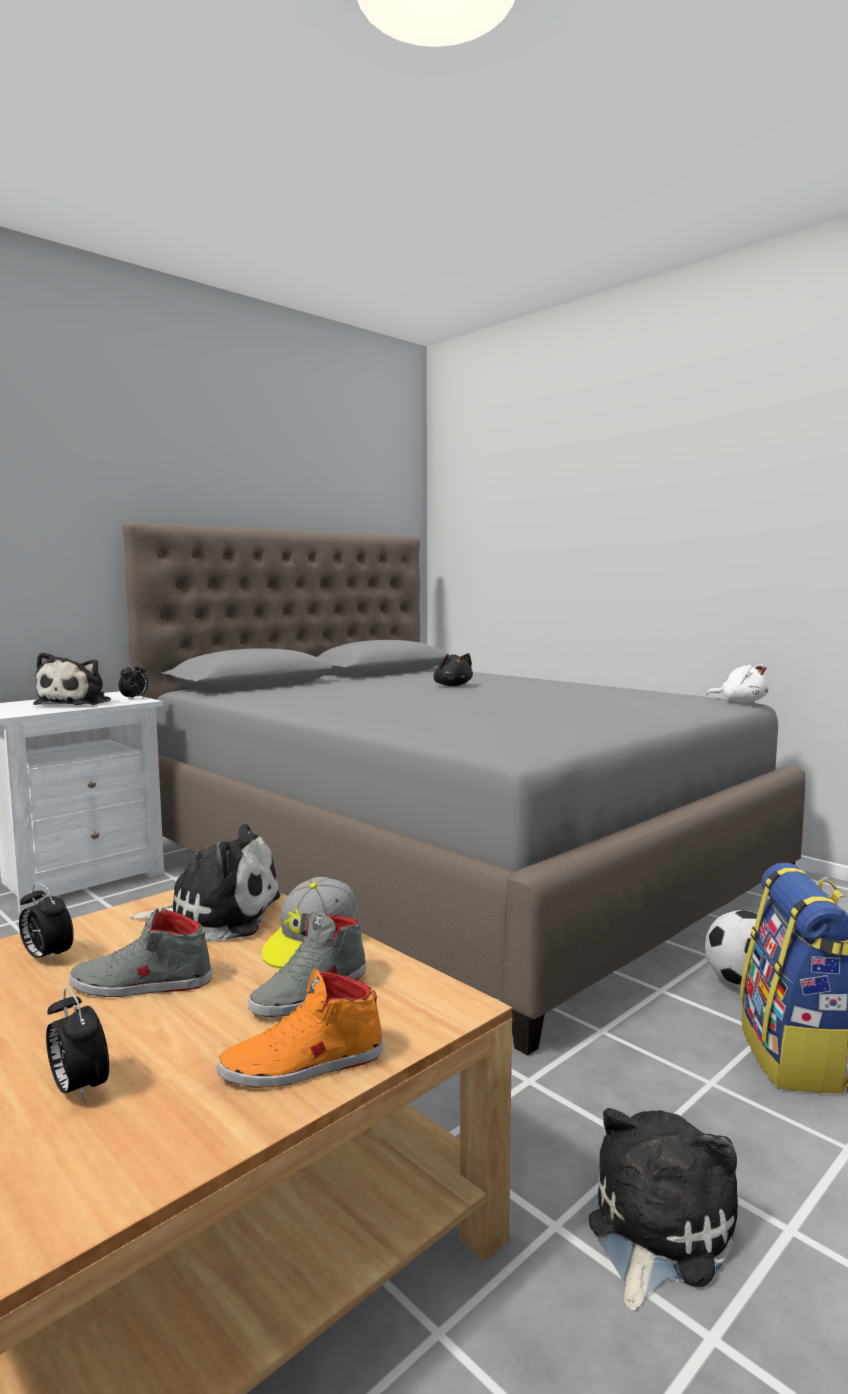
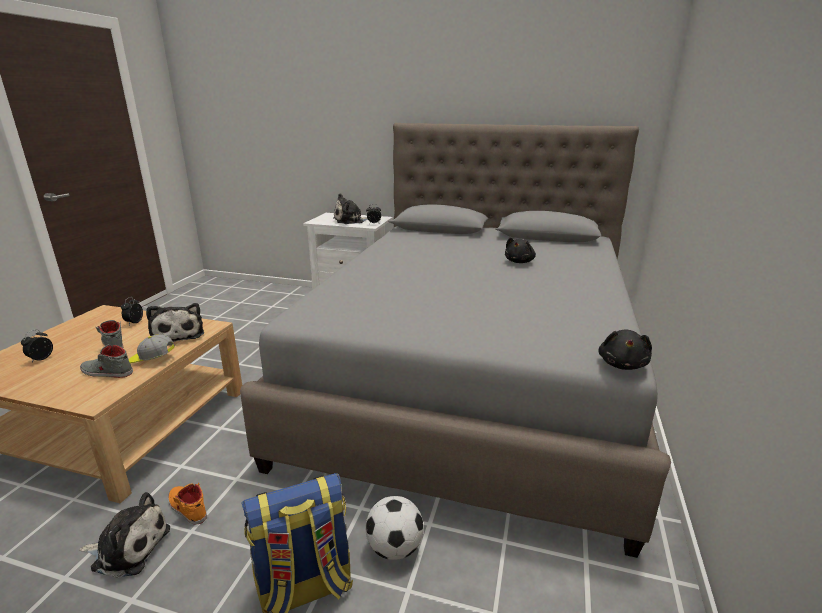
camera: 60 degrees right, 15 degrees up
orange shoe [217,969,383,1088] -> orange shoe moved to [168,482,207,525]
white plush toy [706,664,769,703] -> black plush toy [598,330,652,370]

